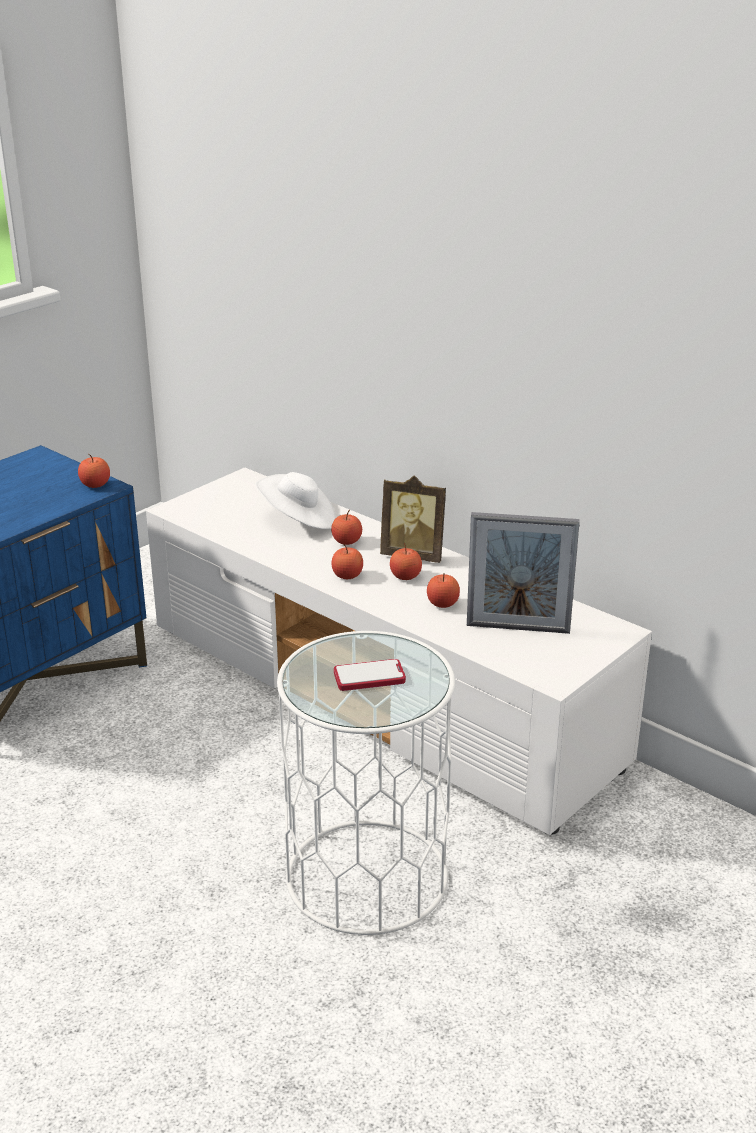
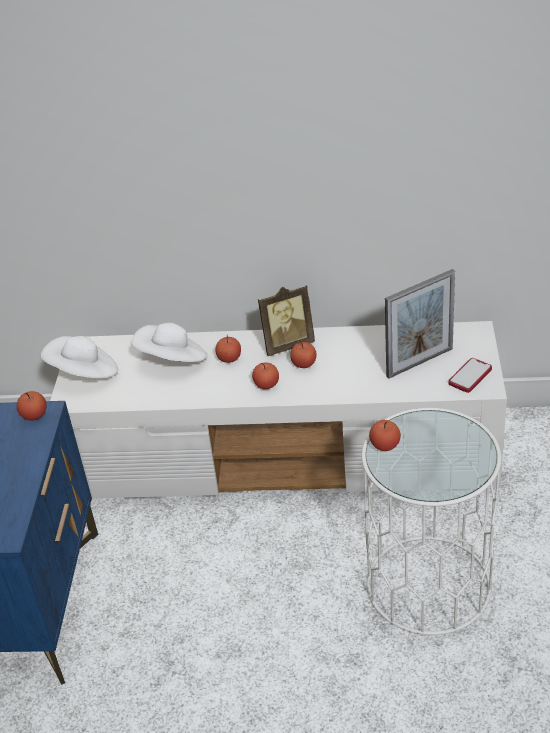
camera: 35 degrees left, 10 degrees up
phone [334,659,406,691] -> phone moved to [448,358,492,393]
apple [427,573,460,608] -> apple moved to [369,420,401,451]
none -> white hat [41,336,119,378]

